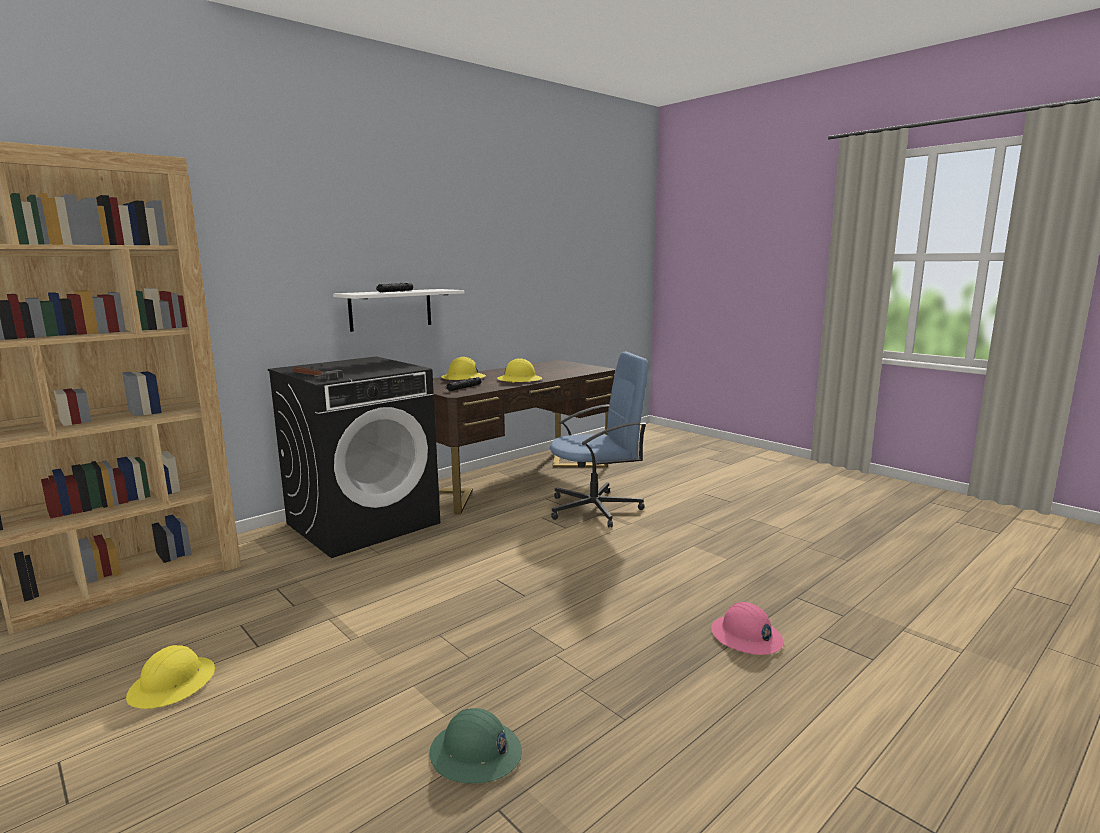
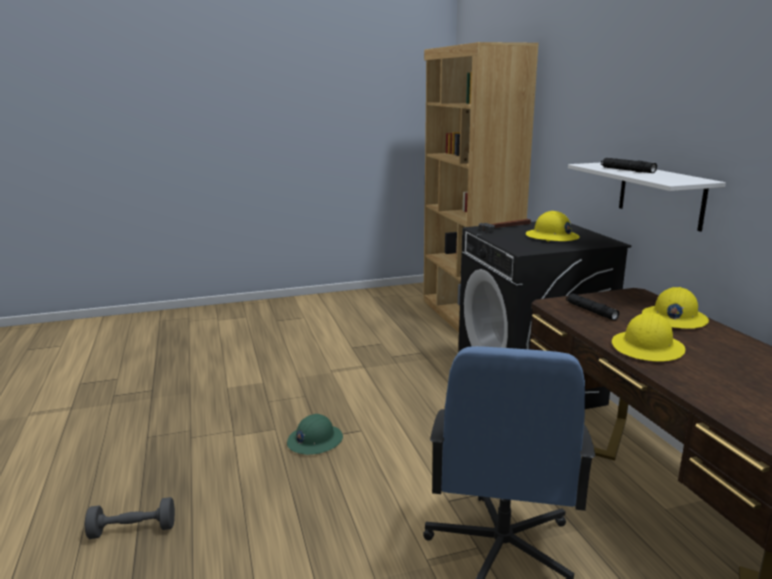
camera: 115 degrees right, 5 degrees up
yellow hard hat [126,645,215,709] -> yellow hard hat moved to [526,211,580,242]
green hard hat [430,708,522,783] -> green hard hat moved to [287,414,343,455]
pink hard hat [711,602,783,655] -> grey dumbbell [85,497,175,539]

